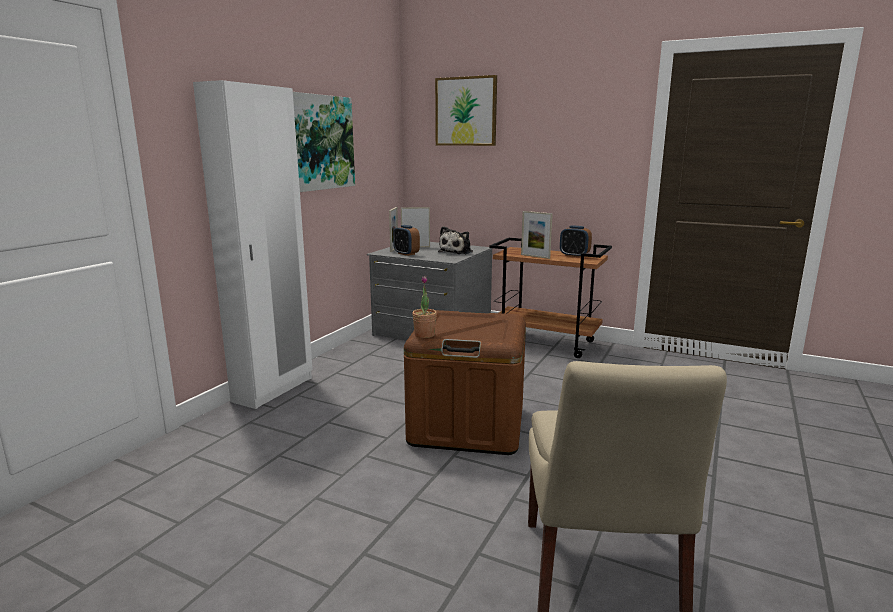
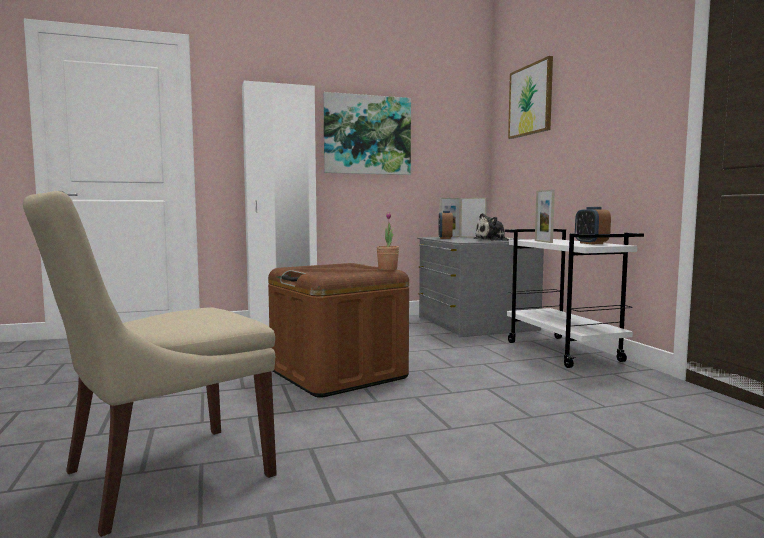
camera: 45 degrees right, 10 degrees down
potted plant [412,276,437,338] -> potted plant moved to [377,212,399,270]
brown cart [489,238,612,358] -> white cart [505,229,644,368]

